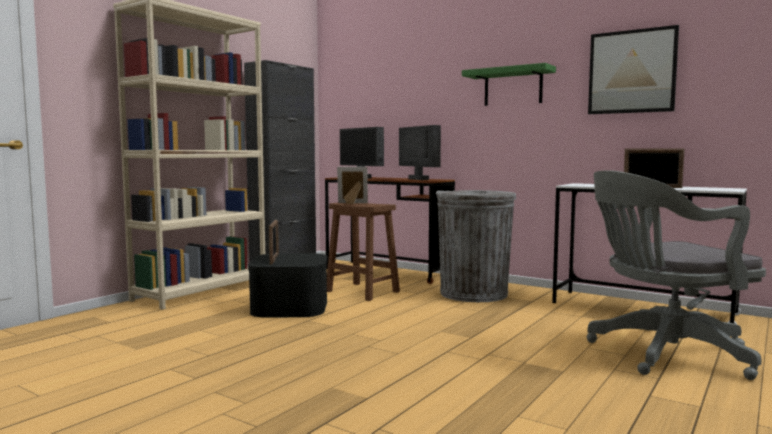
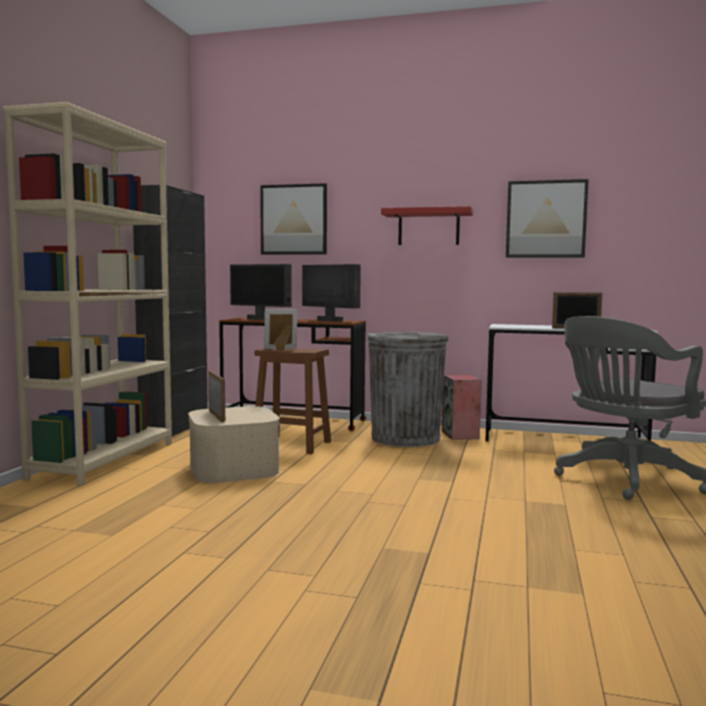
camera: 20 degrees left, 0 degrees up
black storage box [248,253,327,318] -> beige storage box [188,406,280,483]
green shelf [462,63,556,106] -> red shelf [381,206,473,245]
none -> picture [260,183,327,255]
none -> speaker [442,374,481,440]

